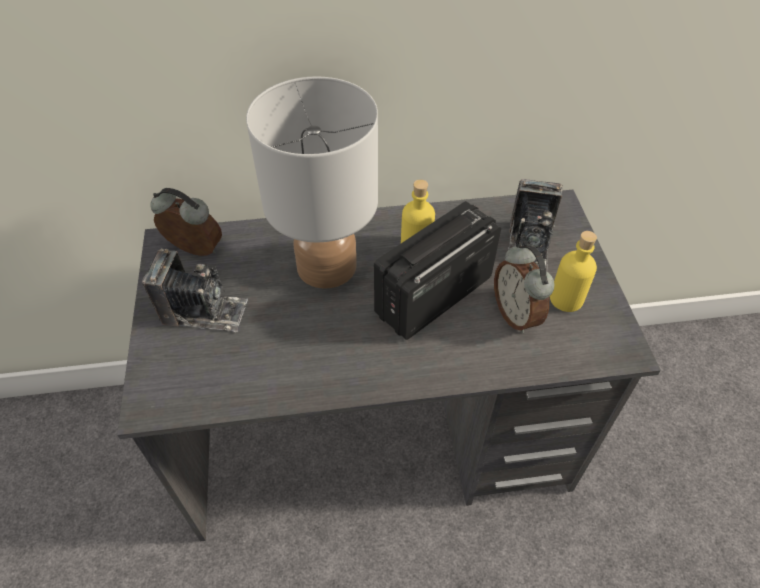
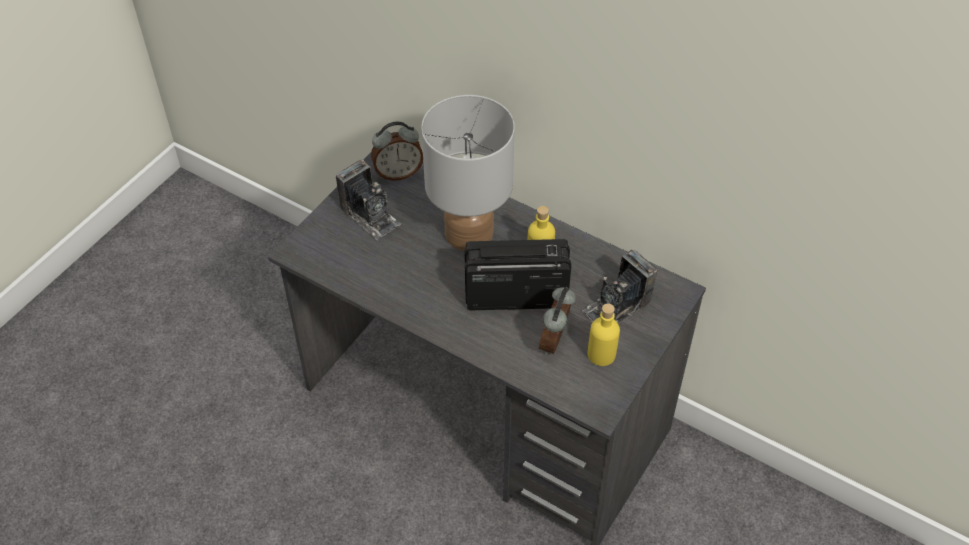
camera: 40 degrees right, 0 degrees up
alarm clock [150,188,222,256] -> alarm clock turned 105 degrees clockwise [371,122,423,181]

